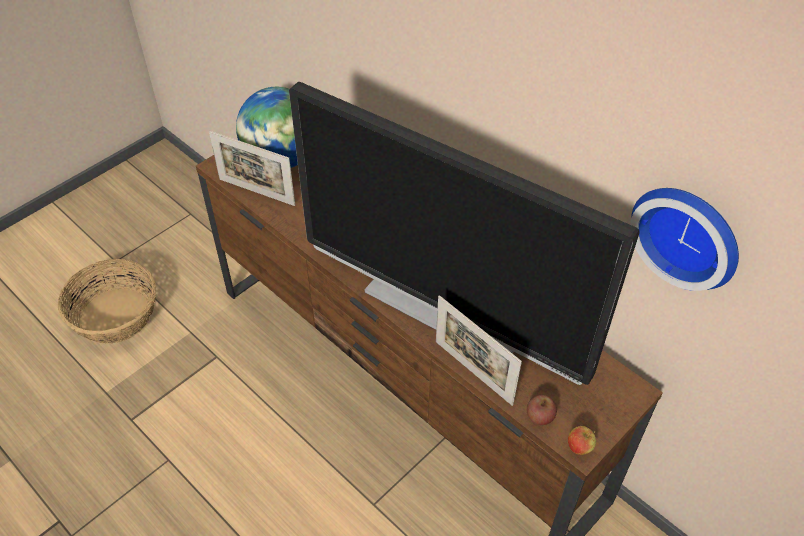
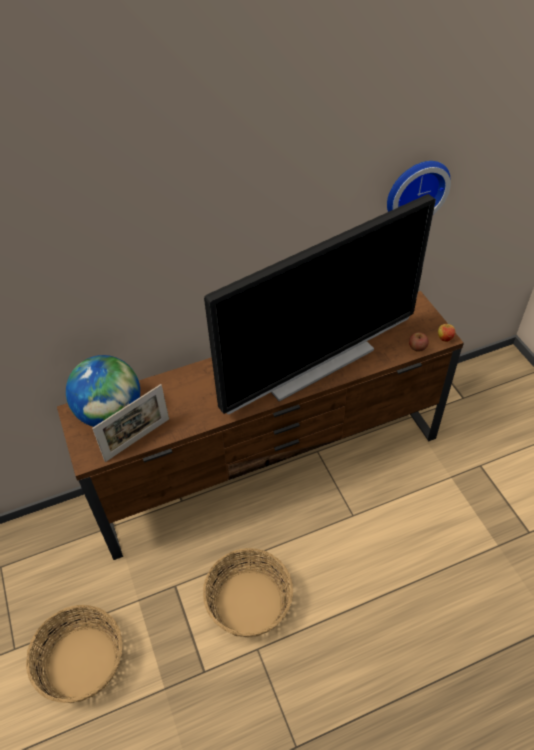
camera: 65 degrees left, 0 degrees up
picture frame [436,295,522,406] -> none
none -> basket [203,548,293,637]

